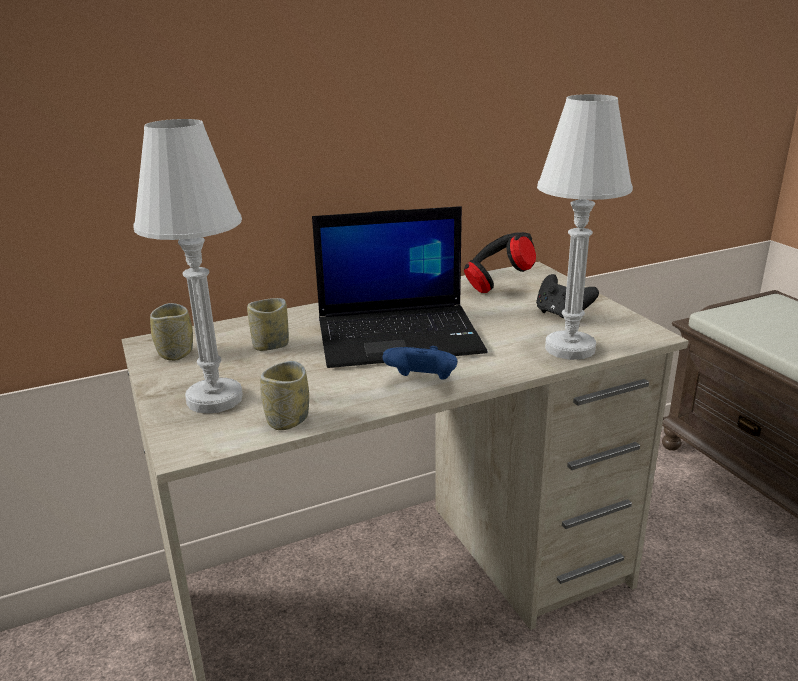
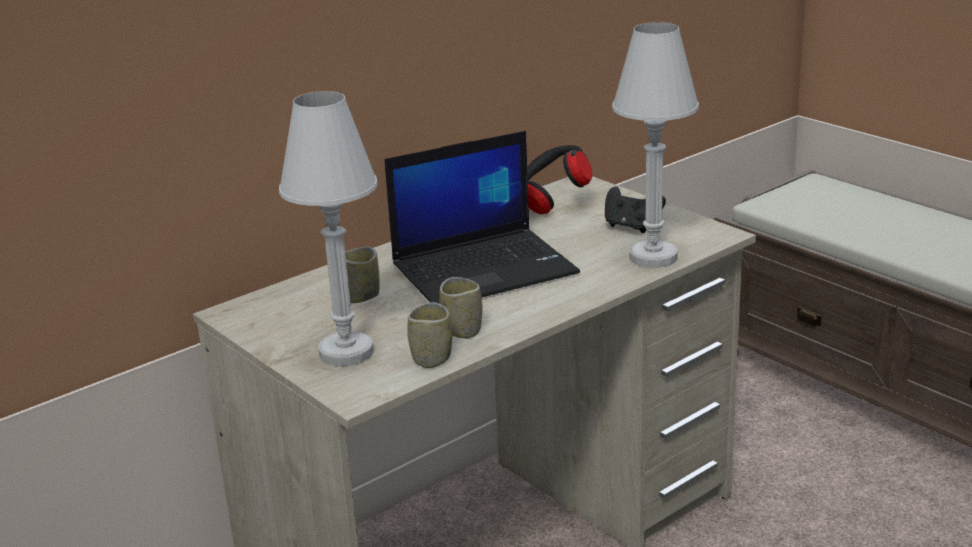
camera: 15 degrees left, 0 degrees up
cup [150,303,193,361] -> cup moved to [439,277,482,338]
blue game controller [382,346,457,380] -> none

